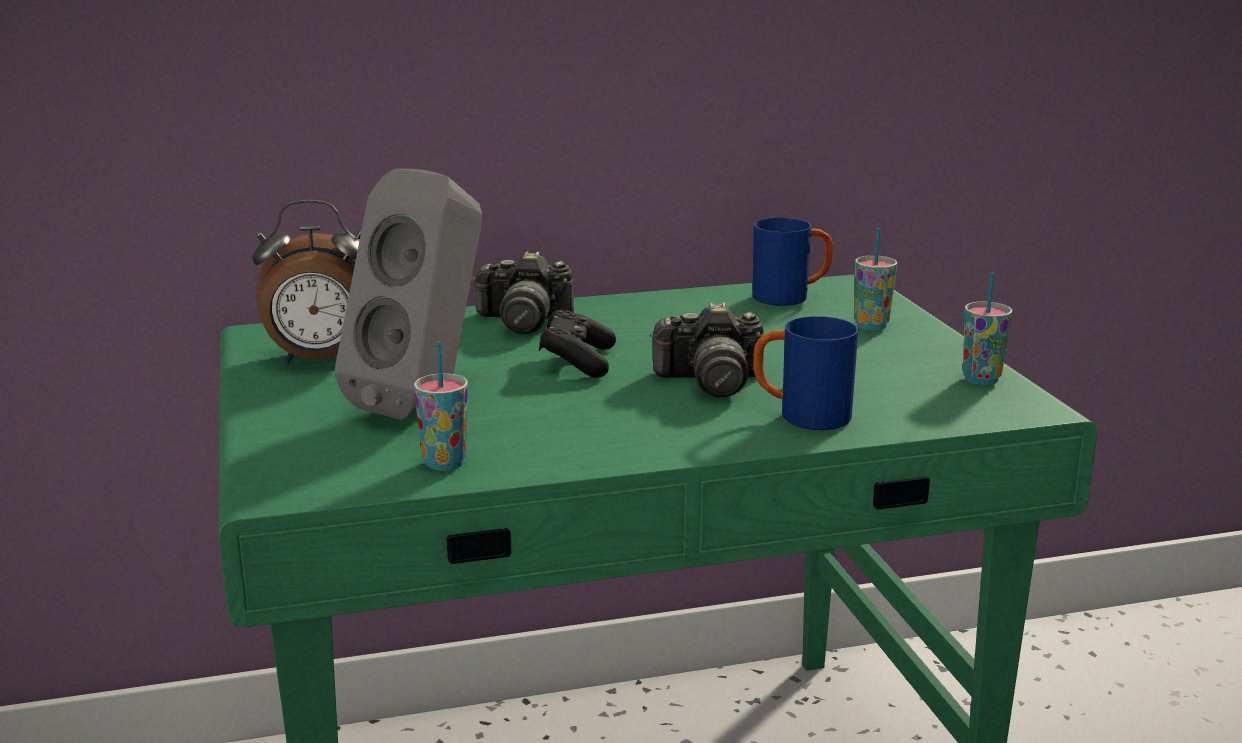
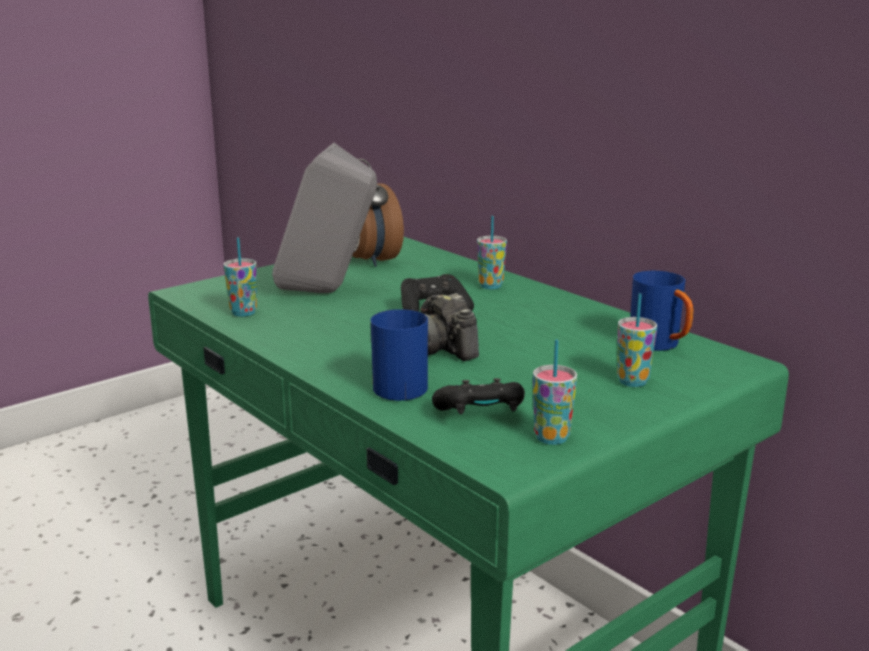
camera: 65 degrees right, 0 degrees up
camera [472,251,574,334] -> cup [477,216,507,290]
none -> black game controller [432,378,525,414]

